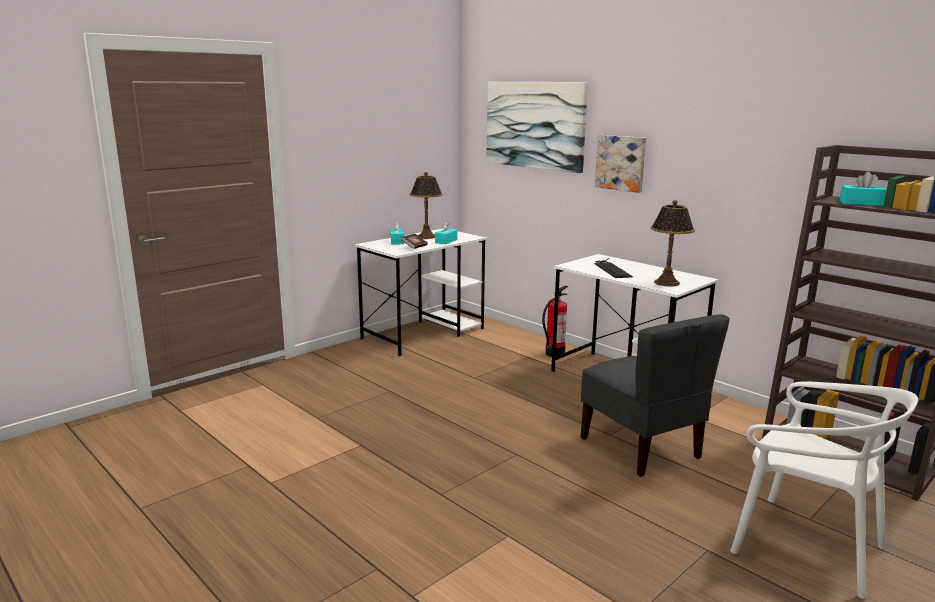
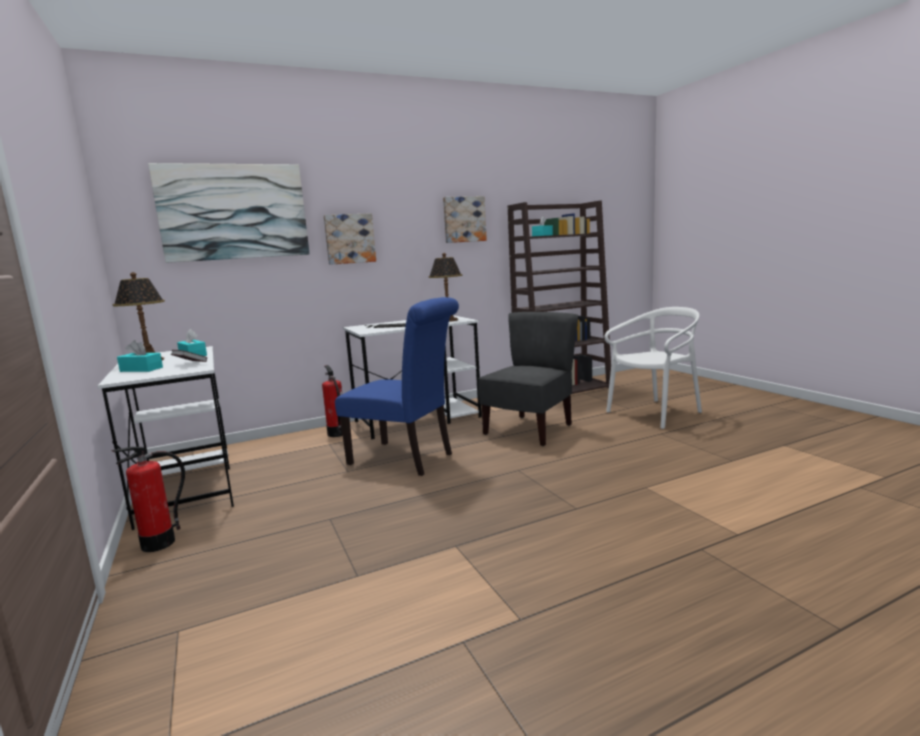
camera: 70 degrees left, 5 degrees down
grey chair [581,315,730,477] -> grey chair turned 45 degrees counterclockwise [478,312,578,446]
none -> fire extinguisher [111,447,185,552]
none -> blue chair [335,297,459,476]
none -> picture [443,196,487,243]

